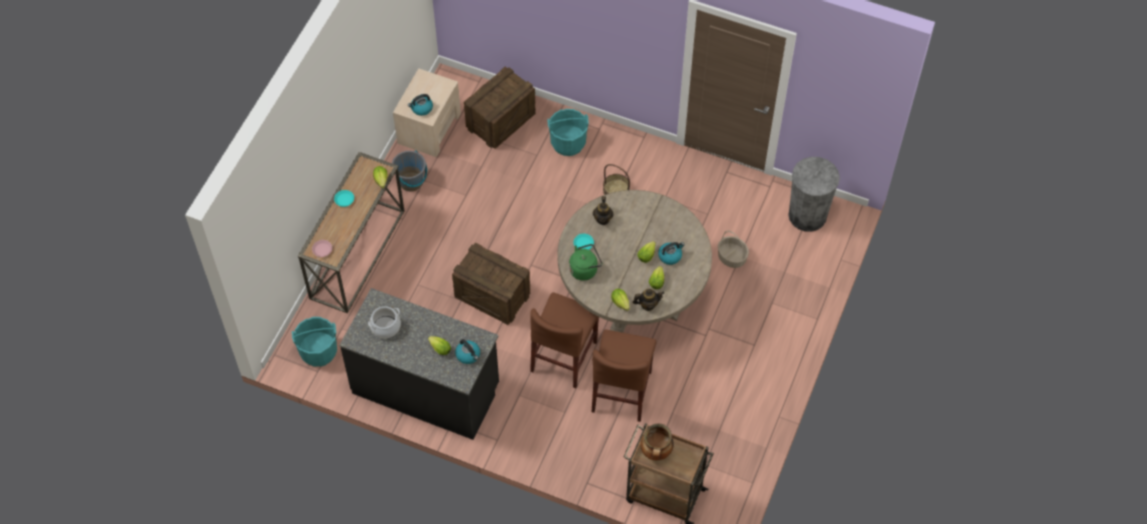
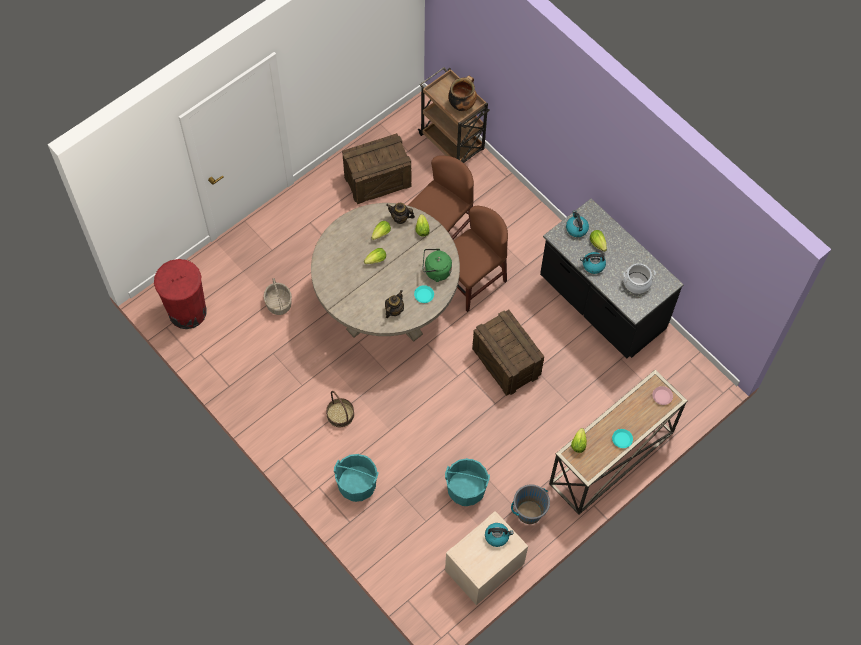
camera: 155 degrees left, 5 degrees up
turquoise bucket [292,317,337,367] -> turquoise bucket moved to [445,458,490,506]
crate [464,66,536,149] -> crate moved to [342,133,412,204]
kettle [658,242,685,265] -> kettle moved to [580,252,606,274]
grey trash can [788,157,840,232] -> red trash can [154,259,207,329]

